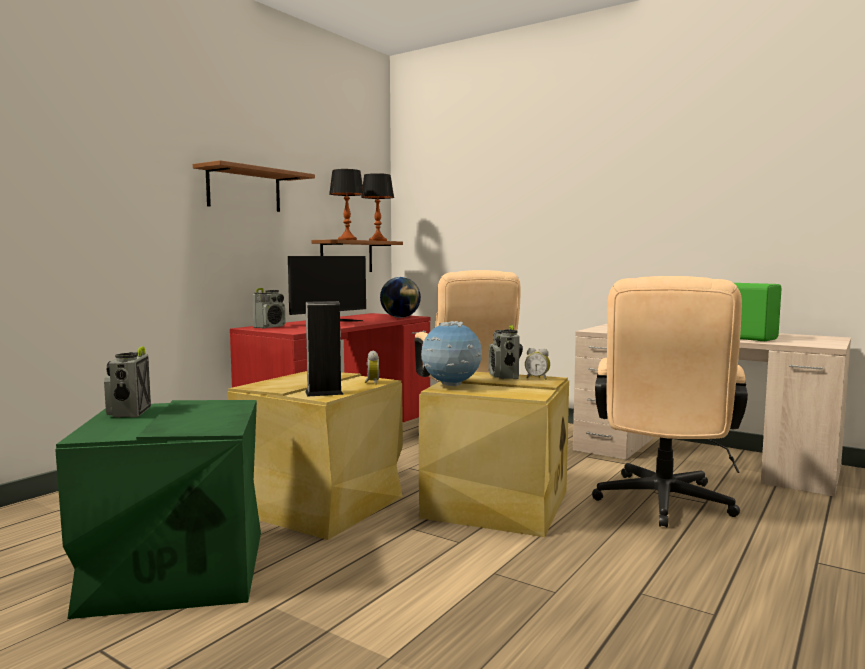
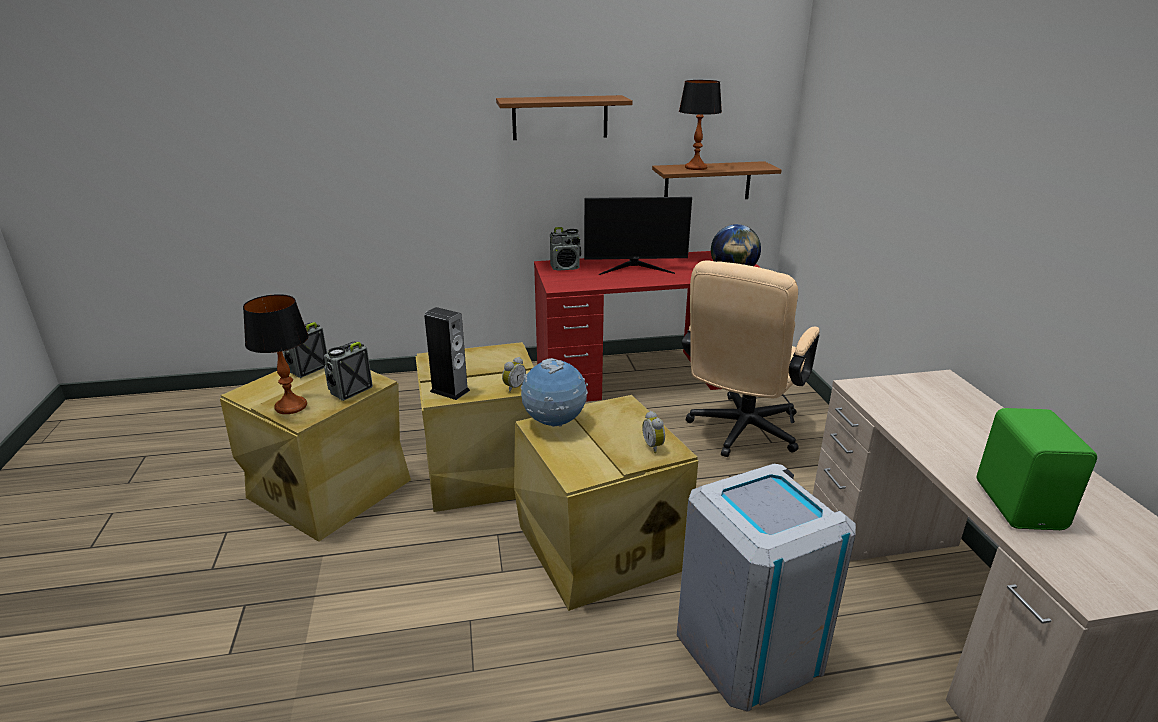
camera: 45 degrees right, 20 degrees up
green storage box [55,400,261,619] -> beige storage box [220,368,411,542]
table lamp [361,173,394,241] -> table lamp moved to [243,294,309,414]
radio [488,325,520,379] -> radio moved to [323,342,373,401]
beige office chair [592,276,748,527] -> grey trash can [677,464,856,712]

